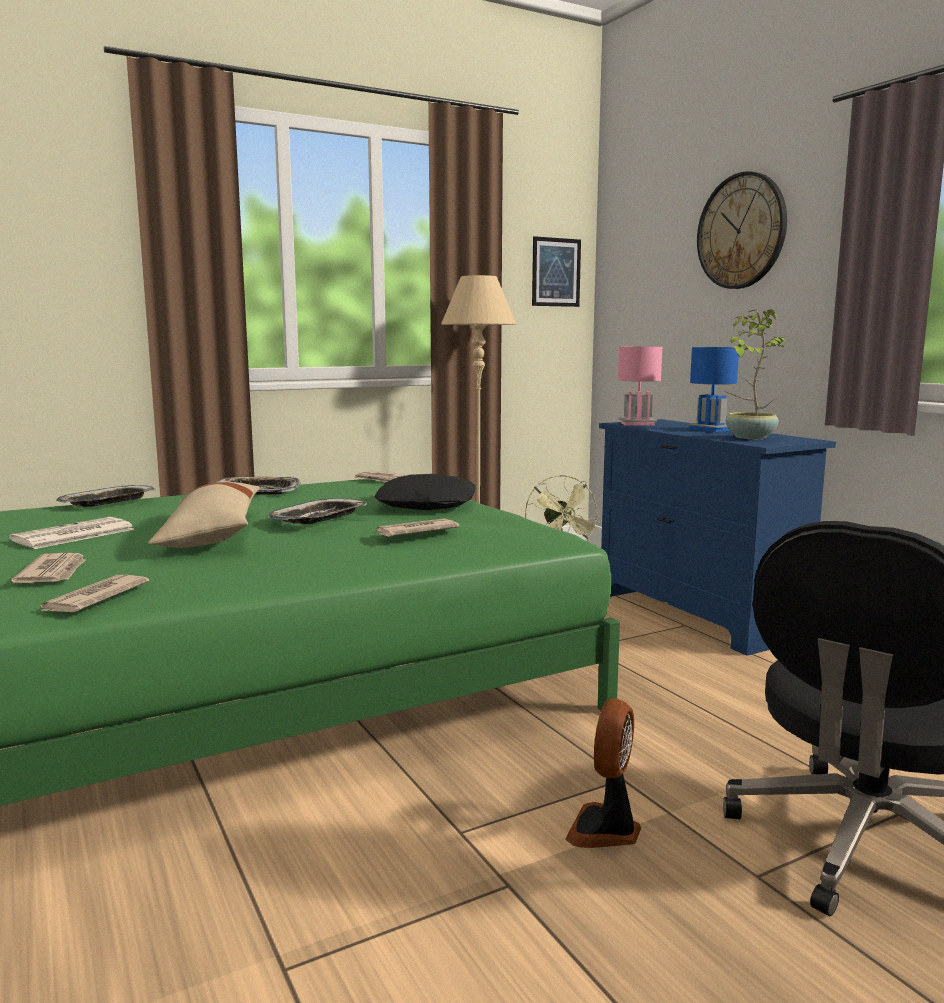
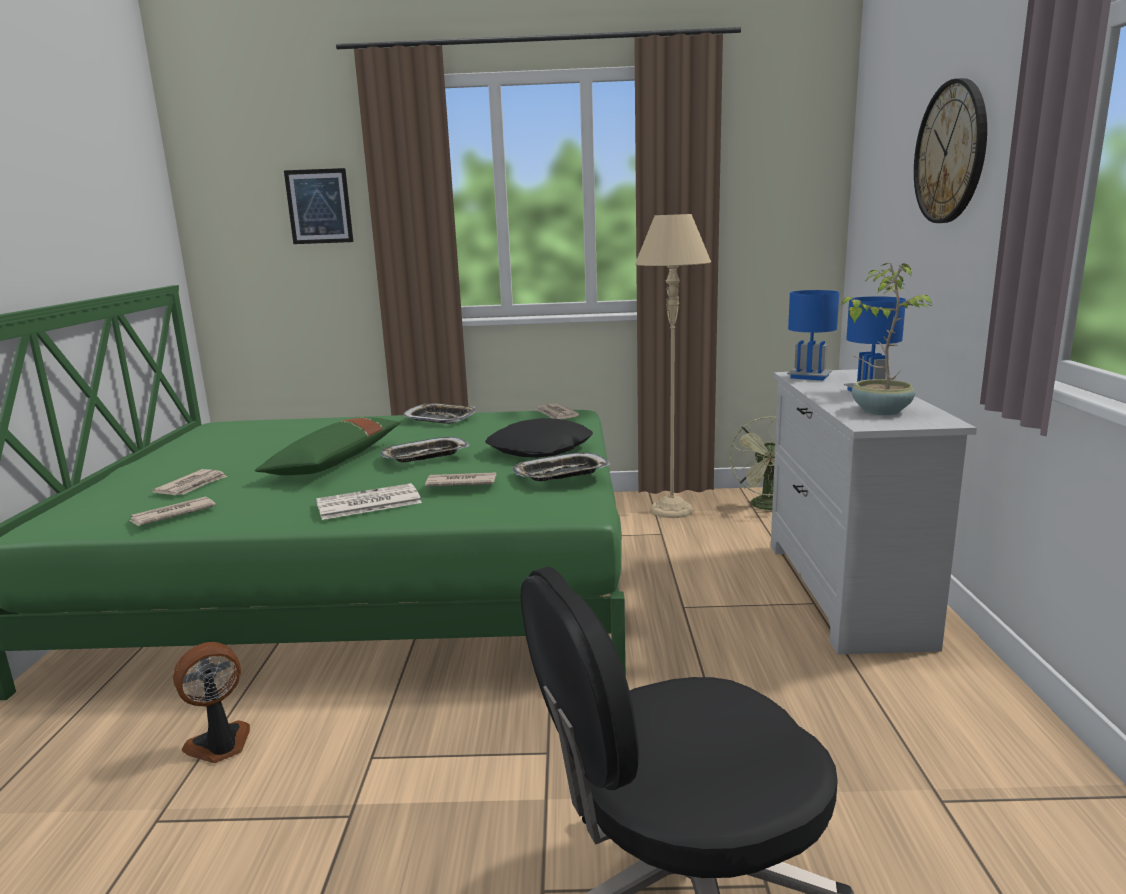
camera: 30 degrees right, 5 degrees up
newspaper [9,517,135,549] -> newspaper moved to [316,483,422,520]
tray [56,485,156,507] -> tray moved to [512,453,610,481]
beige pillow [148,482,260,548] -> green pillow [254,418,401,475]
picture [532,236,581,307] -> picture moved to [284,168,353,244]
fan [565,698,641,848] -> fan moved to [173,642,250,763]
blue dresser [599,419,836,656] -> white dresser [771,369,977,654]
pink table lamp [618,346,662,426] -> blue table lamp [787,290,839,381]

